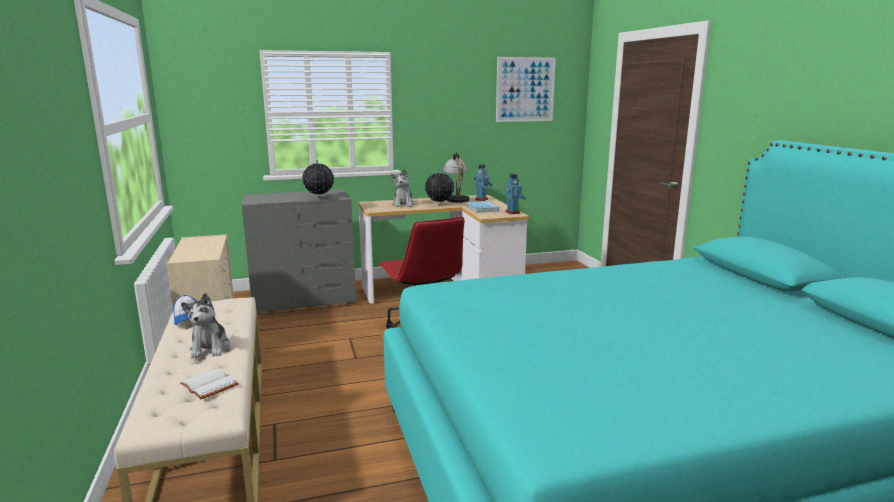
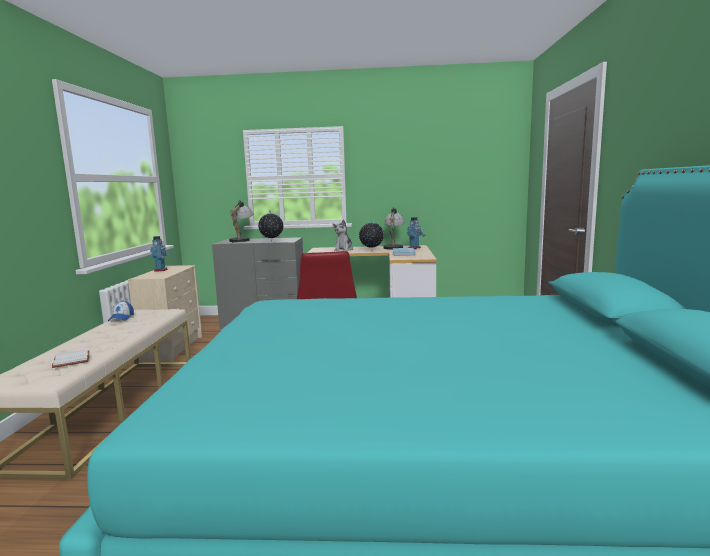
camera: 20 degrees right, 5 degrees down
plush toy [181,293,230,358] -> none
picture [496,57,556,122] -> none
toy robot [505,174,526,214] -> toy robot moved to [150,236,171,272]
none -> table lamp [229,200,253,243]

